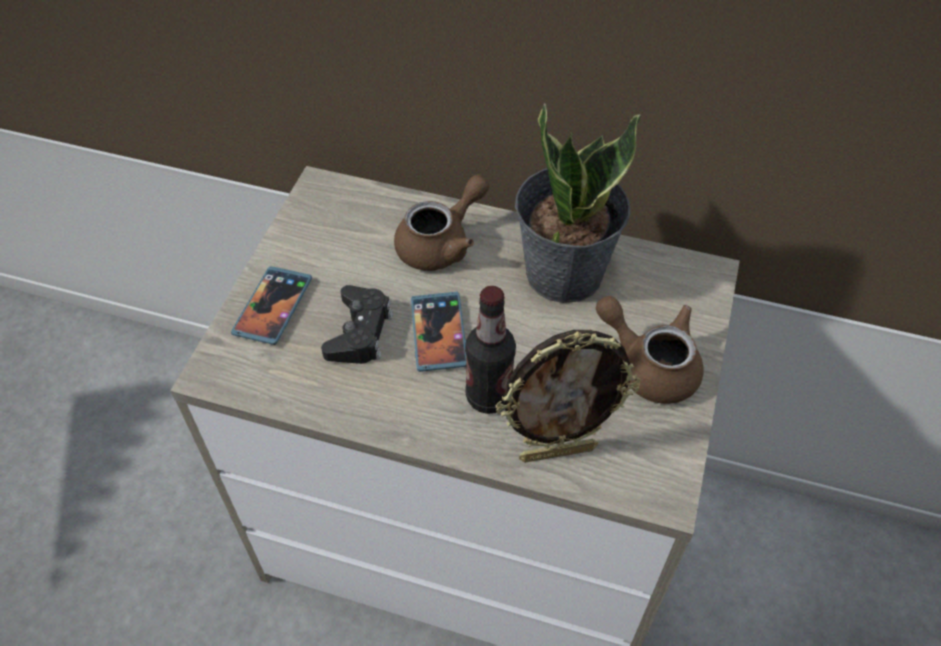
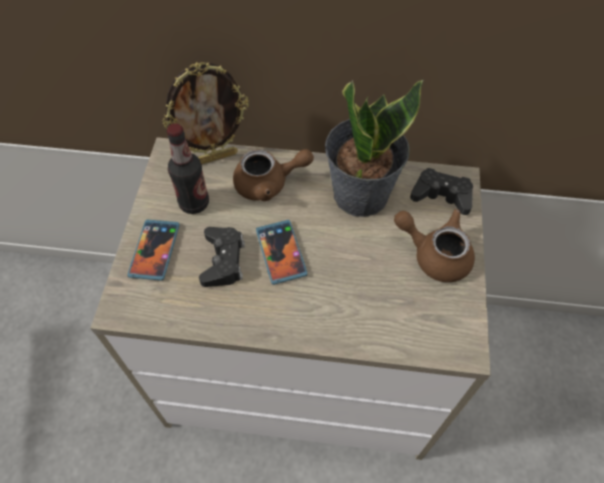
camera: 10 degrees left, 5 degrees up
brown teapot [394,175,489,271] -> brown teapot turned 45 degrees clockwise [233,149,314,201]
bottle [465,286,516,414] -> bottle moved to [167,124,209,214]
picture frame [495,330,641,463] -> picture frame moved to [163,62,249,164]
none -> black game controller [410,168,473,215]

